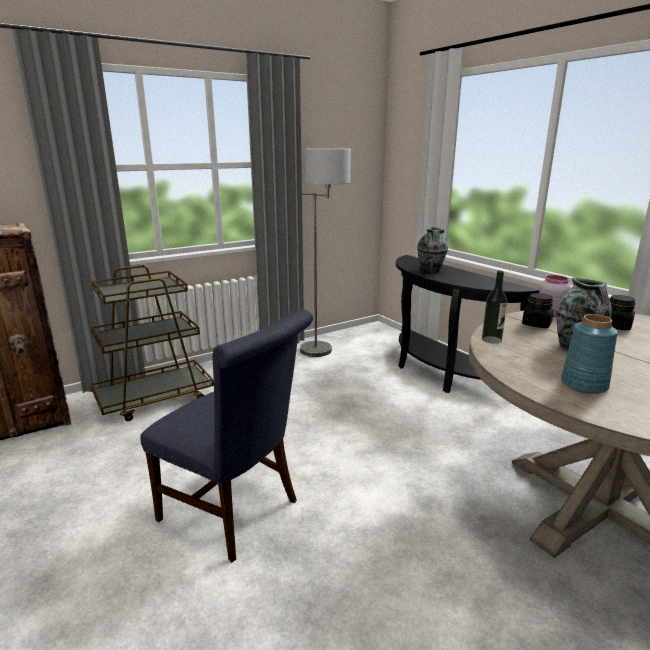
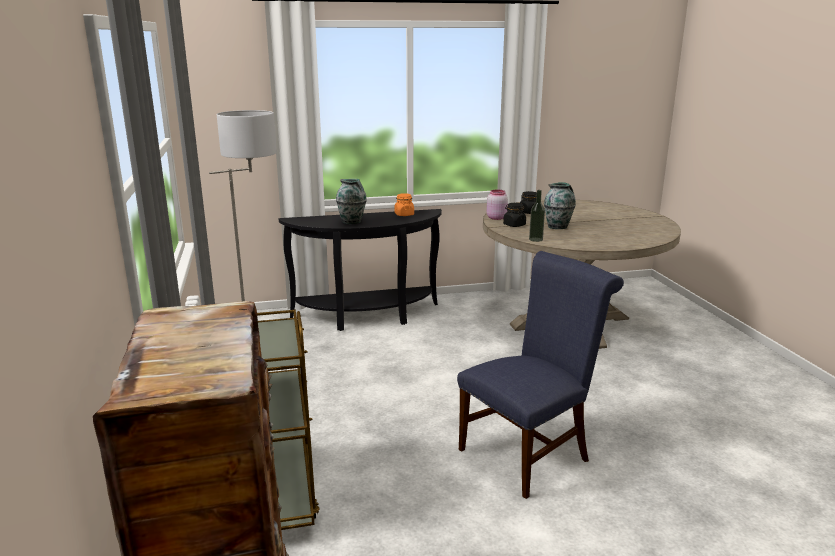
camera: 70 degrees left, 0 degrees up
blue vase [561,314,618,394] -> none
none -> orange jar [395,193,414,216]

